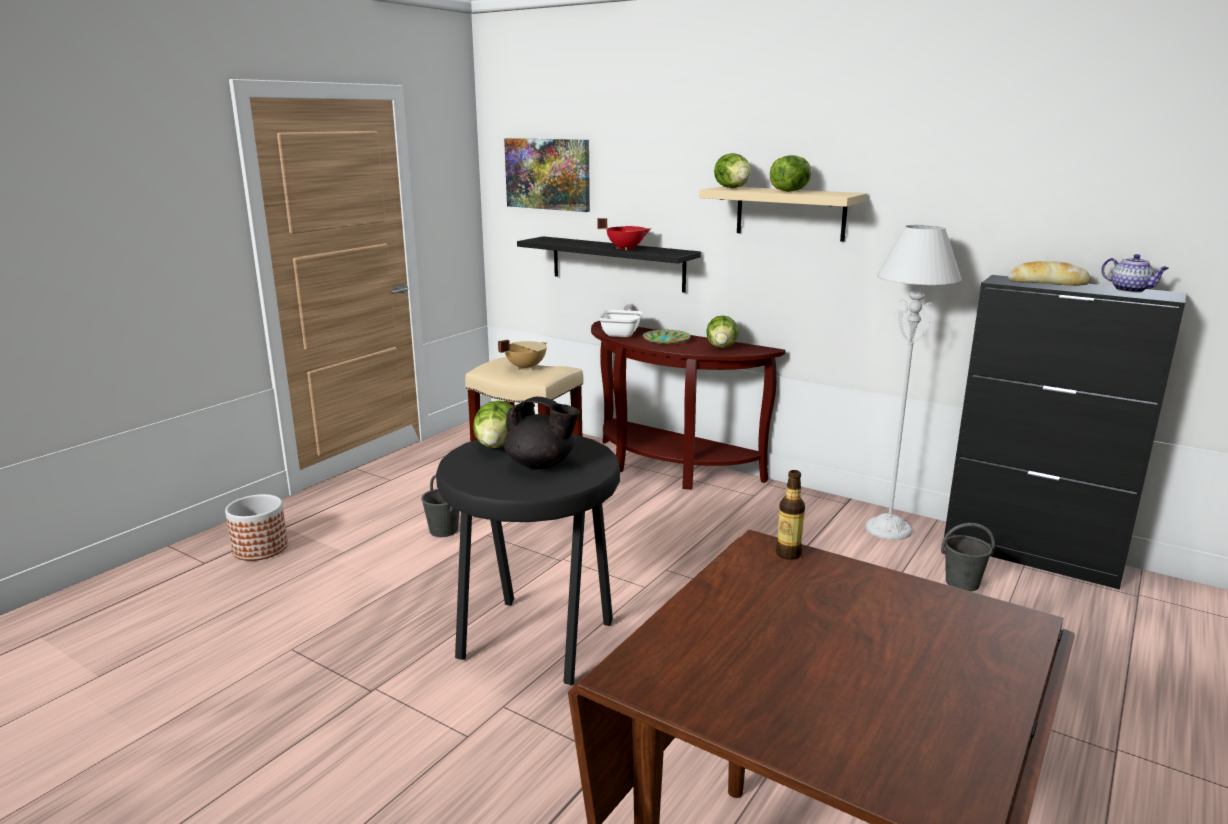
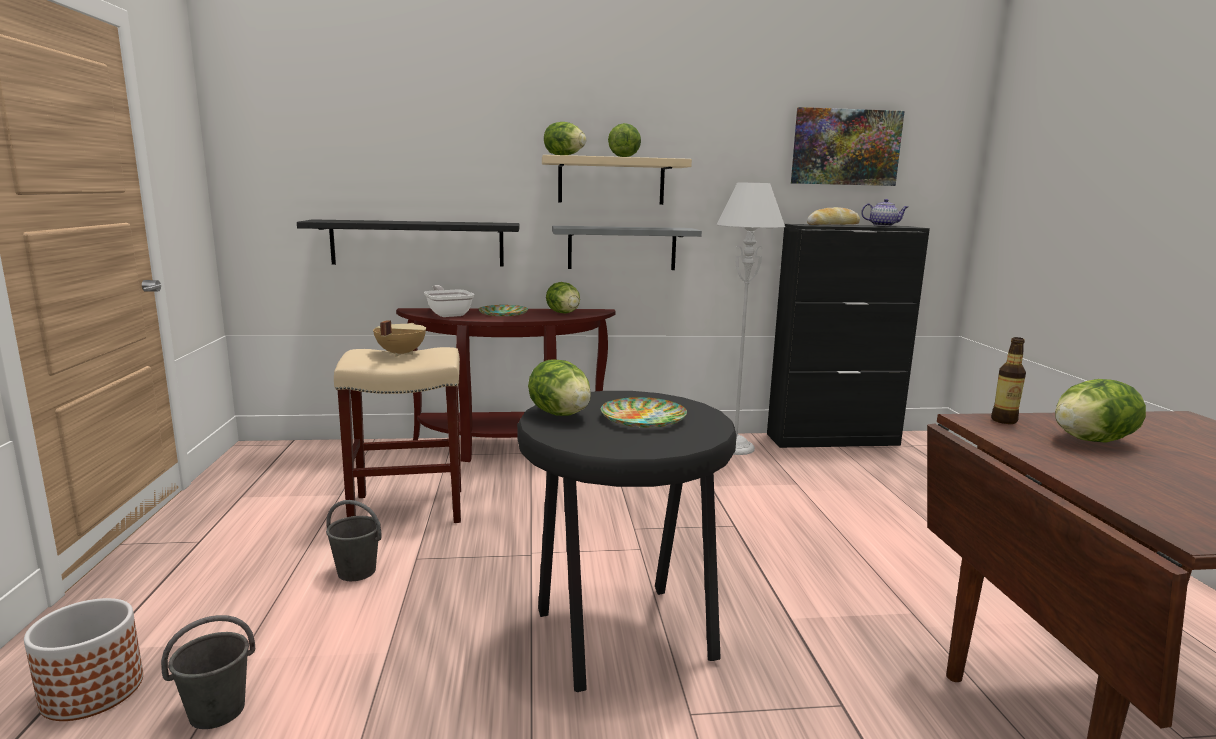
camera: 40 degrees left, 5 degrees down
picture [504,138,590,212] -> picture moved to [791,107,905,186]
black teapot [504,397,580,469] -> plate [601,397,687,428]
red cooking pot [598,218,651,250] -> none
grey bucket [941,523,995,591] -> grey bucket moved to [161,615,255,729]
none -> grey shelf [552,226,702,270]
none -> lettuce [1055,379,1146,443]

